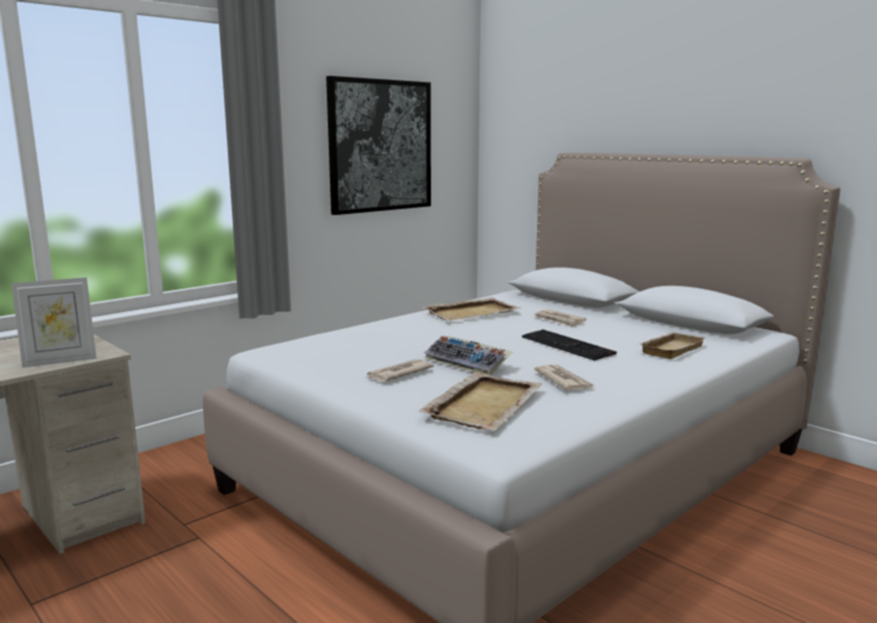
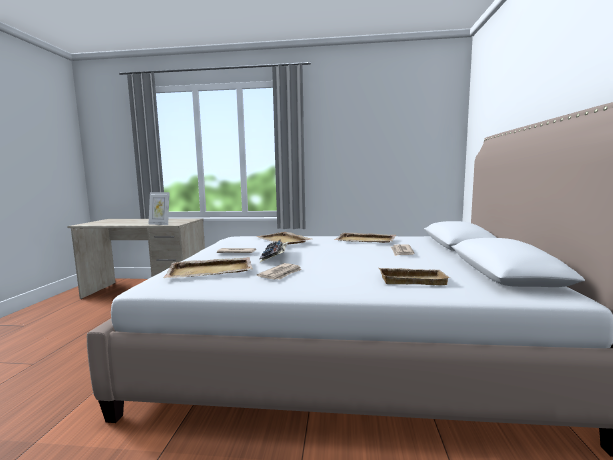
camera: 50 degrees right, 5 degrees down
picture [326,76,431,215] -> none
keyboard [522,330,617,361] -> none
none -> beige tray [256,232,311,244]

